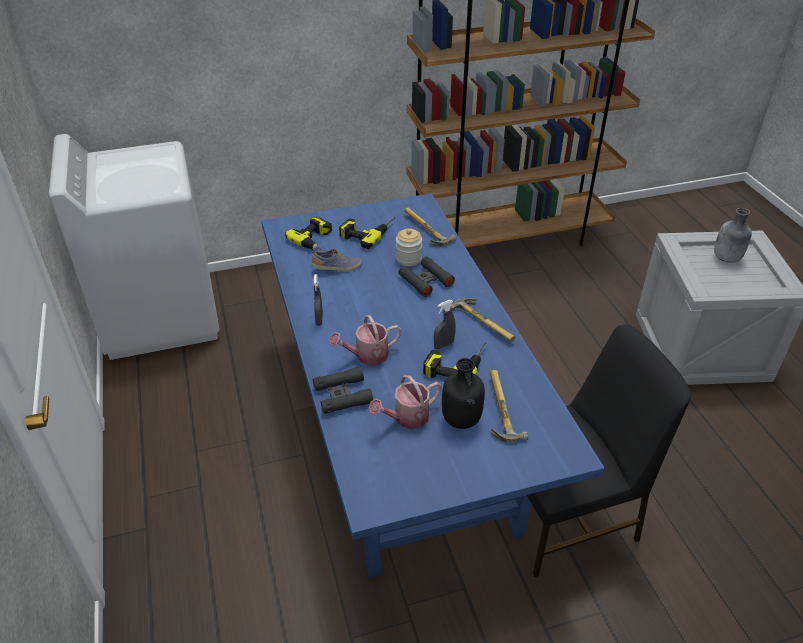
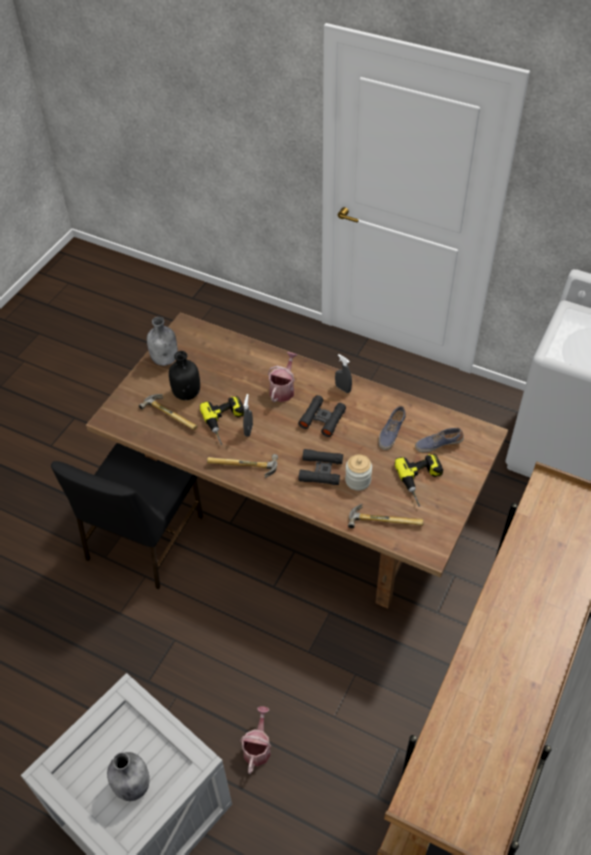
camera: 135 degrees right, 10 degrees up
blue dining table [262,193,605,578] -> brown dining table [86,313,508,609]
power drill [285,217,332,252] -> shoe [415,428,464,452]
black binoculars [313,367,373,414] -> black binoculars moved to [298,395,346,437]
watering can [368,375,442,429] -> watering can moved to [240,706,271,774]
none -> grey bottle [147,317,178,366]

